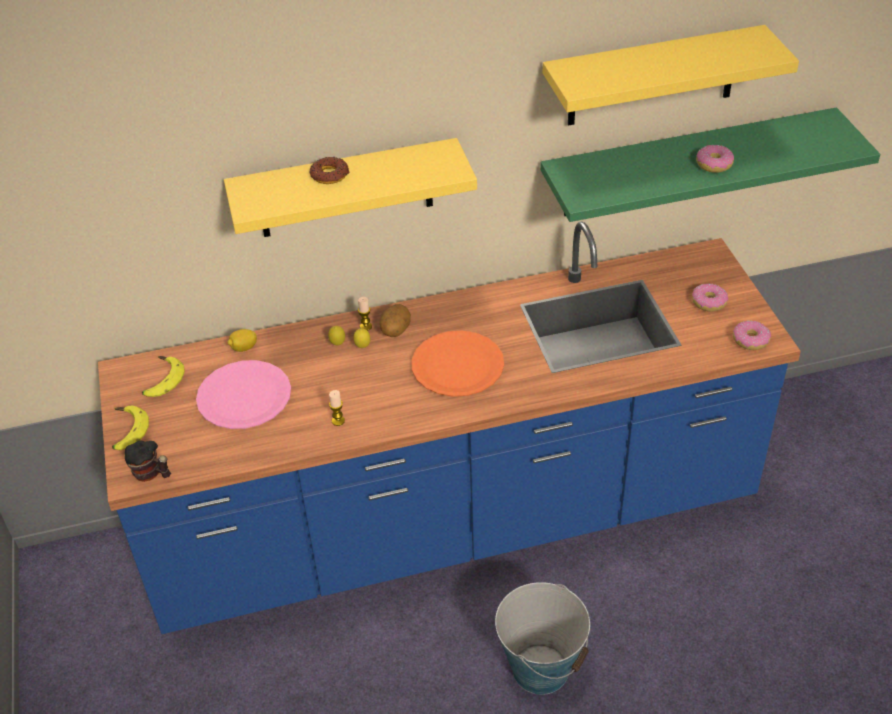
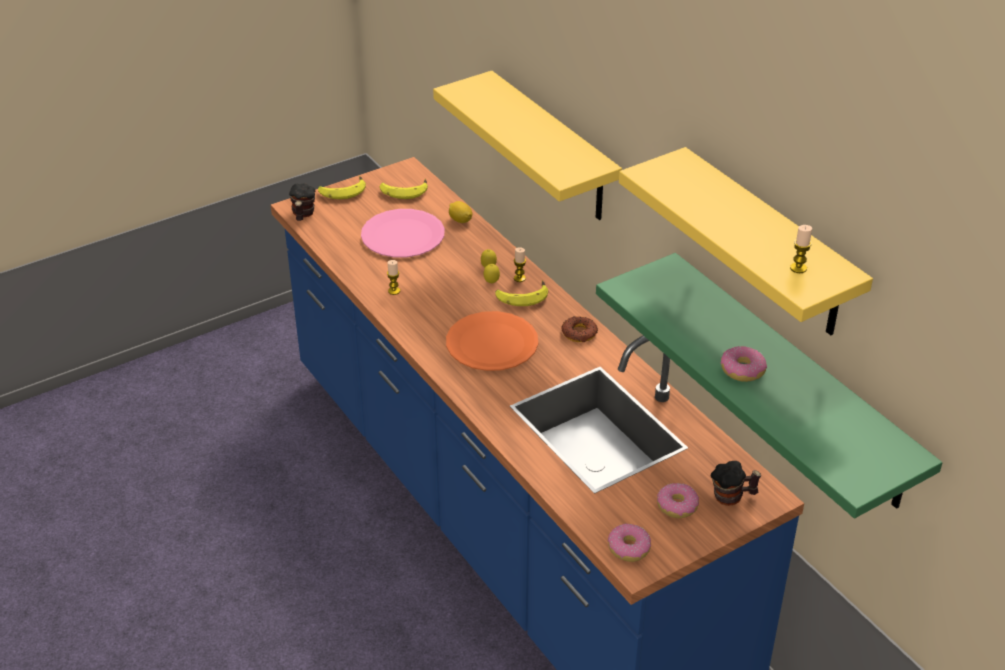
camera: 70 degrees right, 5 degrees down
donut [310,157,349,184] -> donut moved to [561,316,598,342]
potato [380,304,411,337] -> banana [496,280,548,306]
bucket [495,582,590,695] -> none
none -> mug [710,461,761,506]
none -> candle [790,225,812,273]

